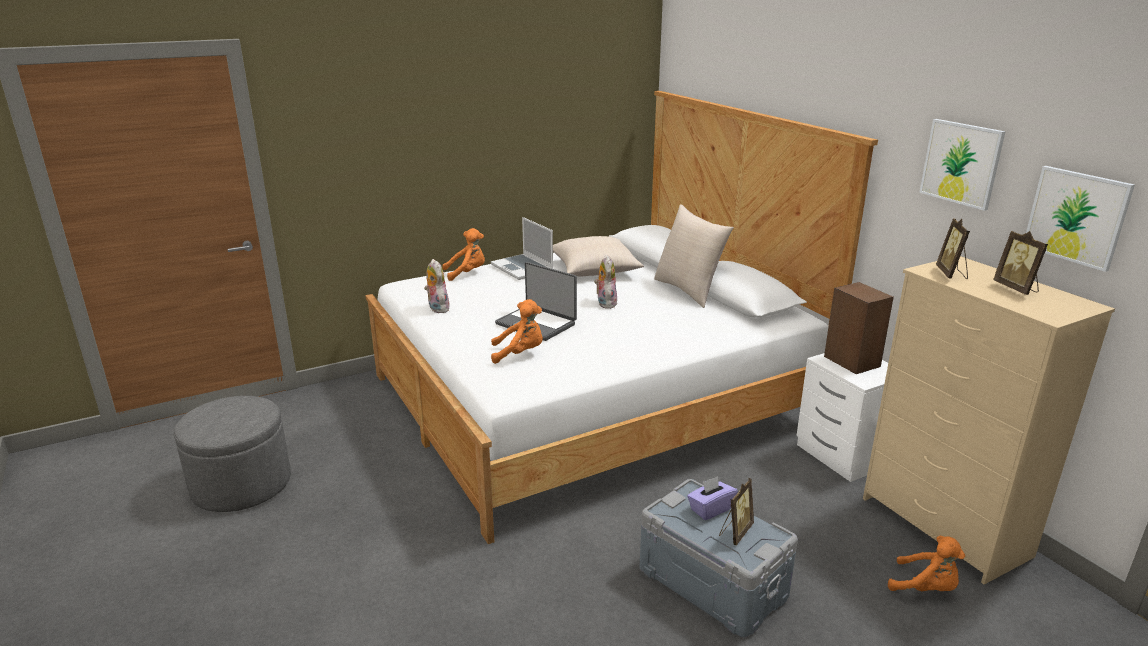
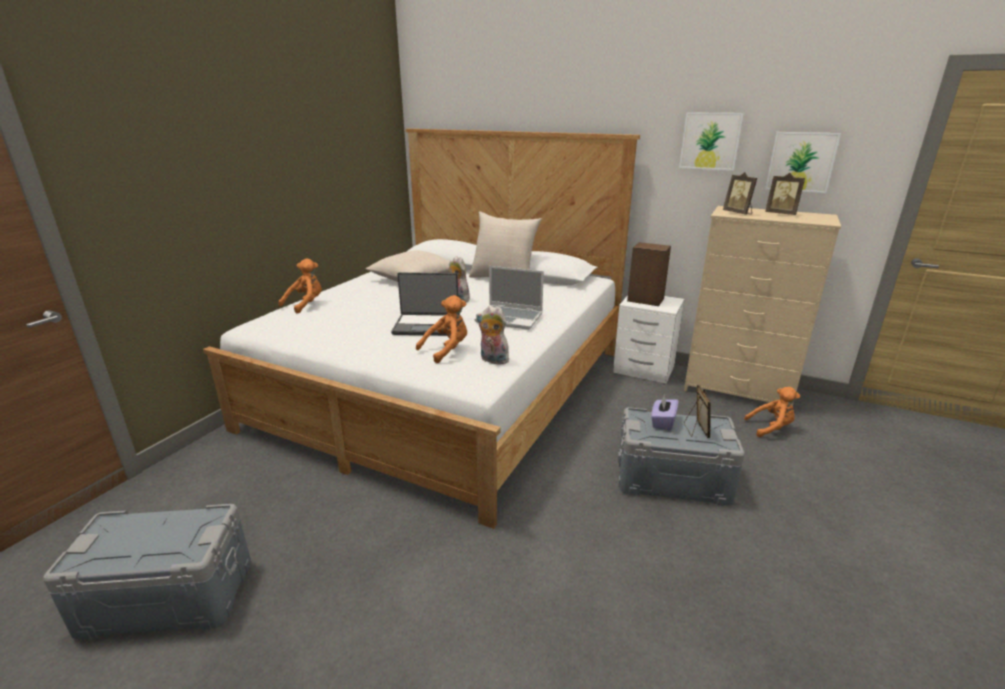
camera: 35 degrees left, 0 degrees up
grey ottoman [174,396,291,512] -> grey storage box [43,504,251,640]
plush toy [424,259,450,313] -> plush toy moved to [476,306,511,365]
laptop [491,217,553,280] -> laptop moved to [475,266,544,330]

